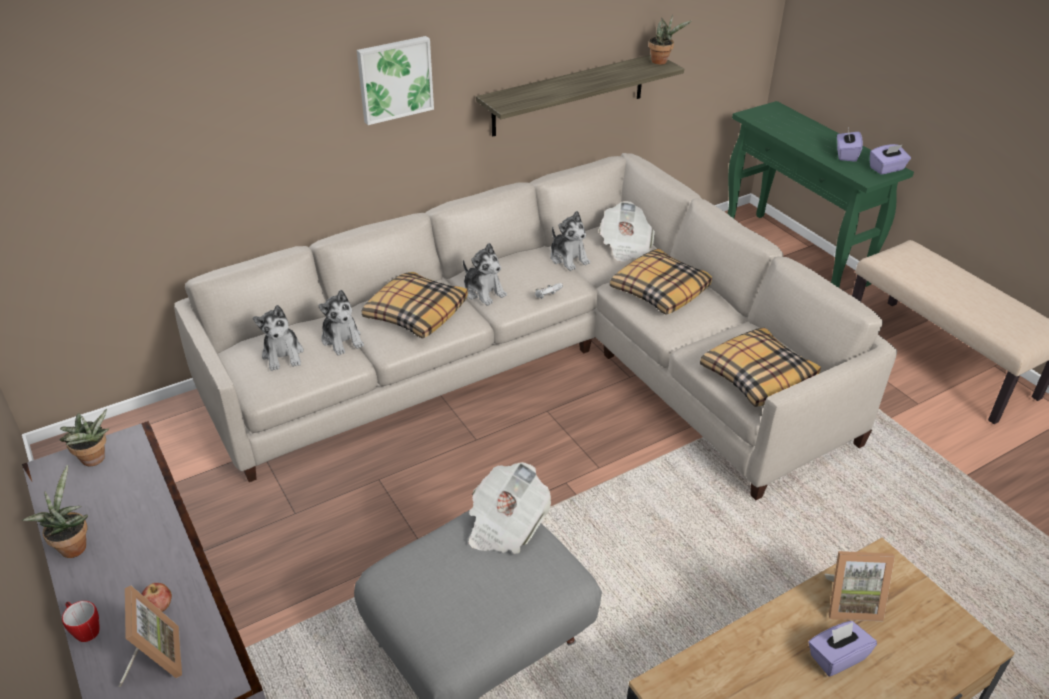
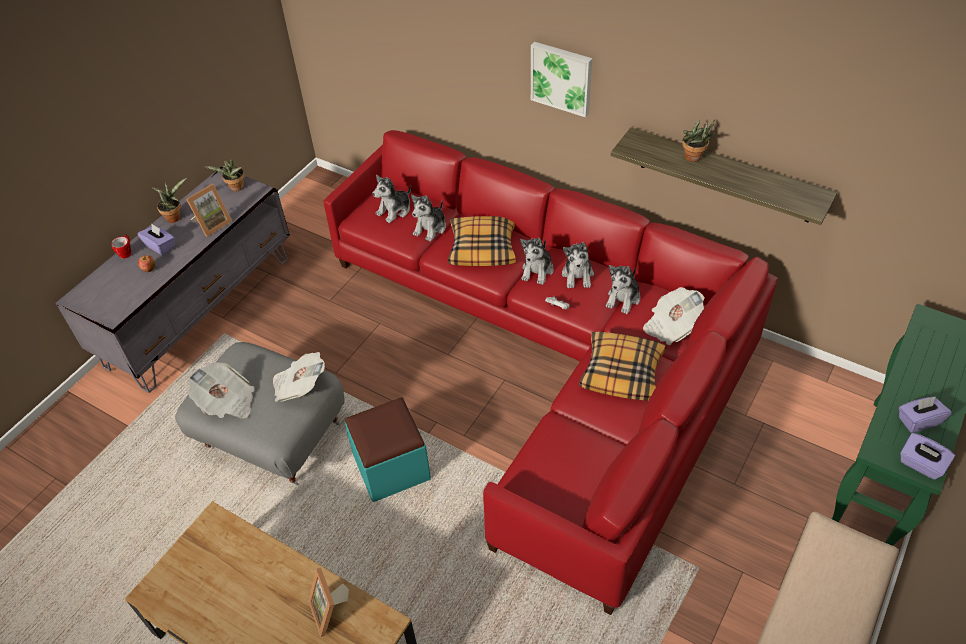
camera: 65 degrees right, 10 degrees up
picture frame [119,585,182,687] -> picture frame moved to [186,184,232,237]
beige sofa [174,153,897,500] -> red sofa [323,130,778,615]
potted plant [648,15,692,65] -> potted plant moved to [682,120,716,162]
pillow [700,327,821,407] -> none
purple tissue box [808,621,877,677] -> purple tissue box moved to [138,223,175,255]
none -> newspaper [188,362,255,419]
none -> turquoise ottoman [344,398,431,502]
none -> plush toy [562,242,594,288]

